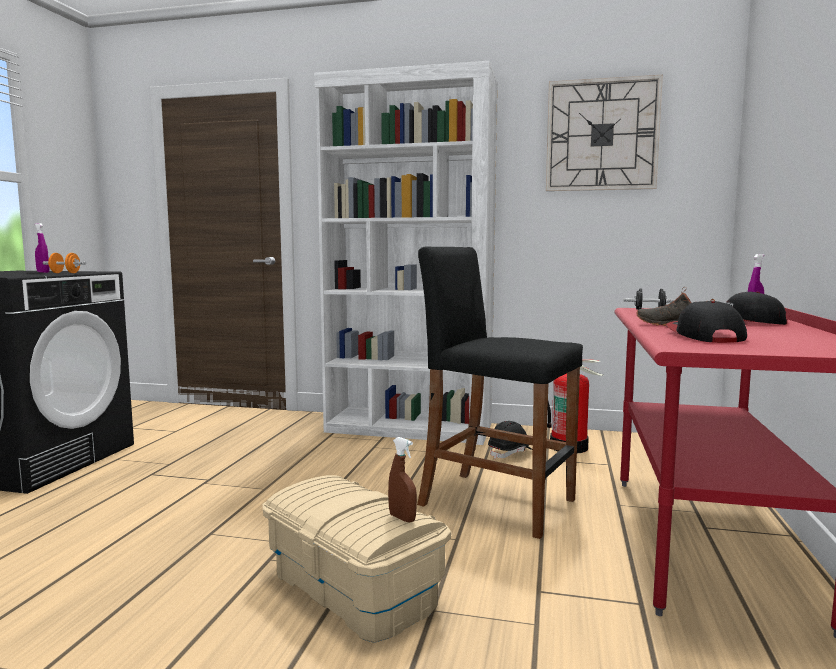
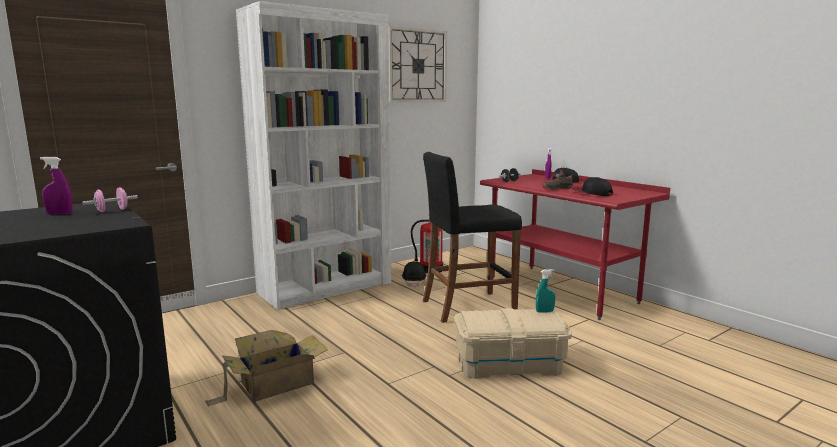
camera: 50 degrees left, 5 degrees up
orange dumbbell [42,253,86,273] -> pink dumbbell [82,187,138,212]
brown spray bottle [388,437,417,522] -> turquoise spray bottle [536,269,555,313]
none -> cardboard box [205,330,329,407]

